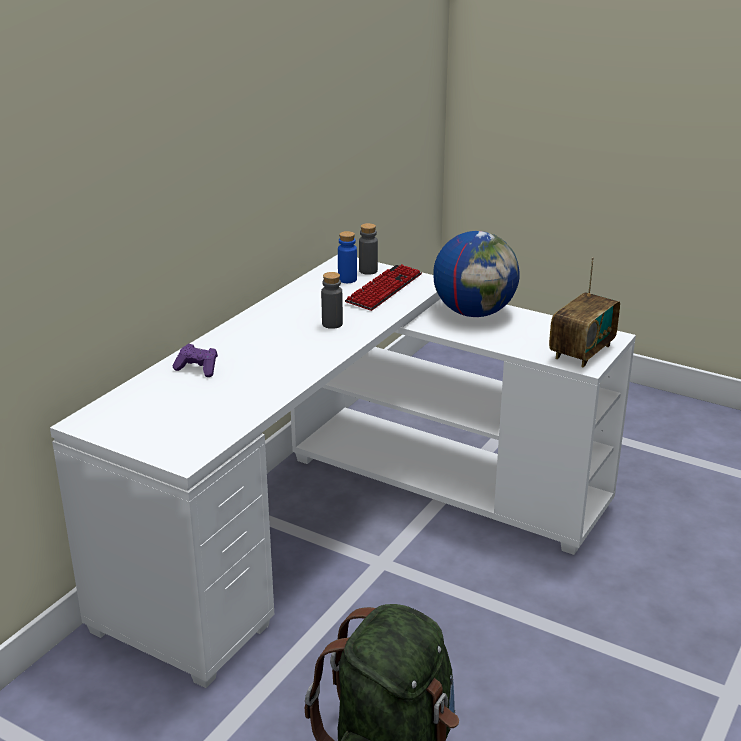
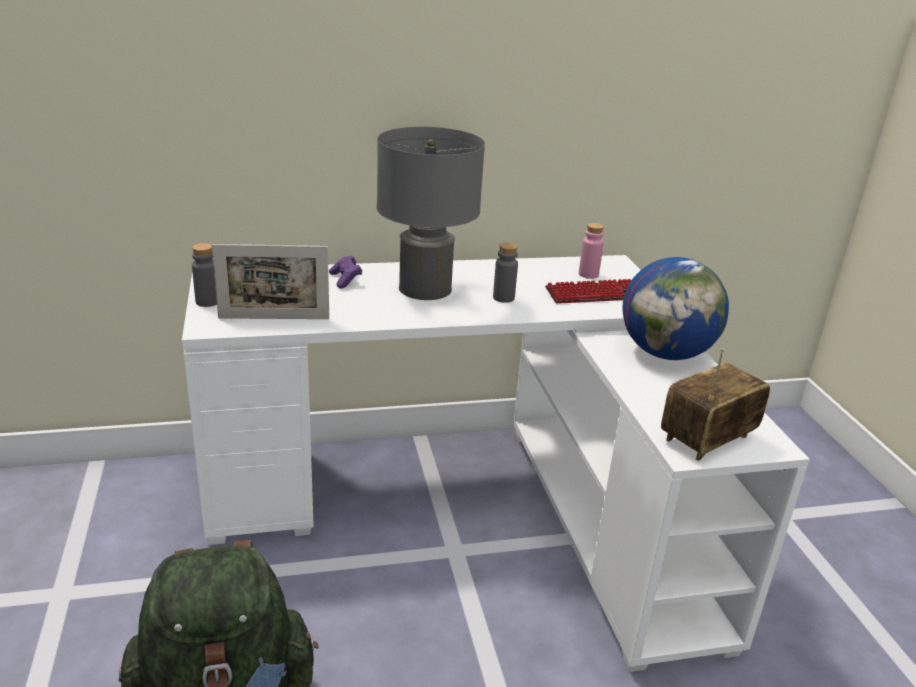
camera: 45 degrees right, 0 degrees up
blue bottle [338,231,357,283] -> pink bottle [579,223,604,279]
grey bottle [359,223,378,275] -> grey bottle moved to [192,243,217,307]
radio [549,257,620,367] -> radio turned 150 degrees clockwise [661,348,770,461]
none -> picture frame [212,244,329,319]
none -> grey table lamp [377,127,485,300]

